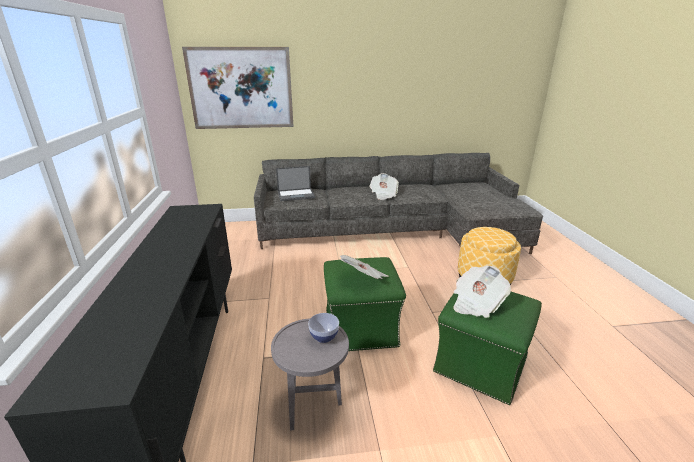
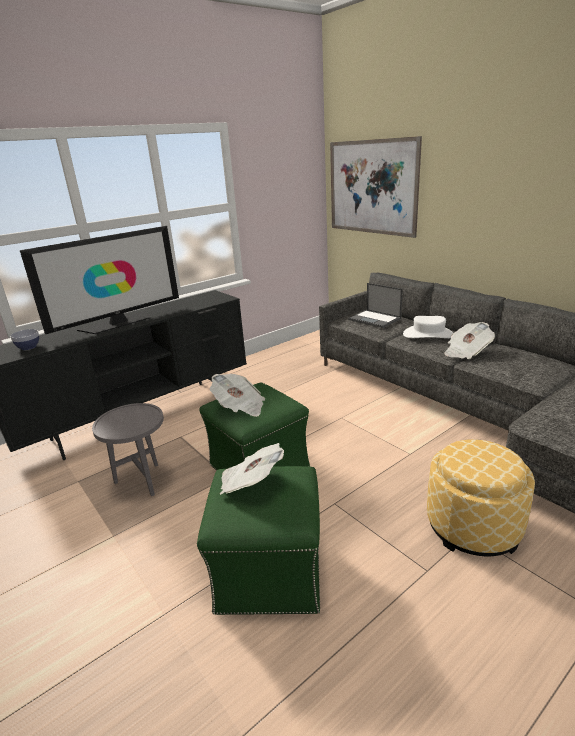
camera: 60 degrees right, 0 degrees up
bowl [308,313,339,343] -> bowl moved to [10,329,39,350]
none -> television [20,226,179,334]
none -> white hat [403,316,453,338]

